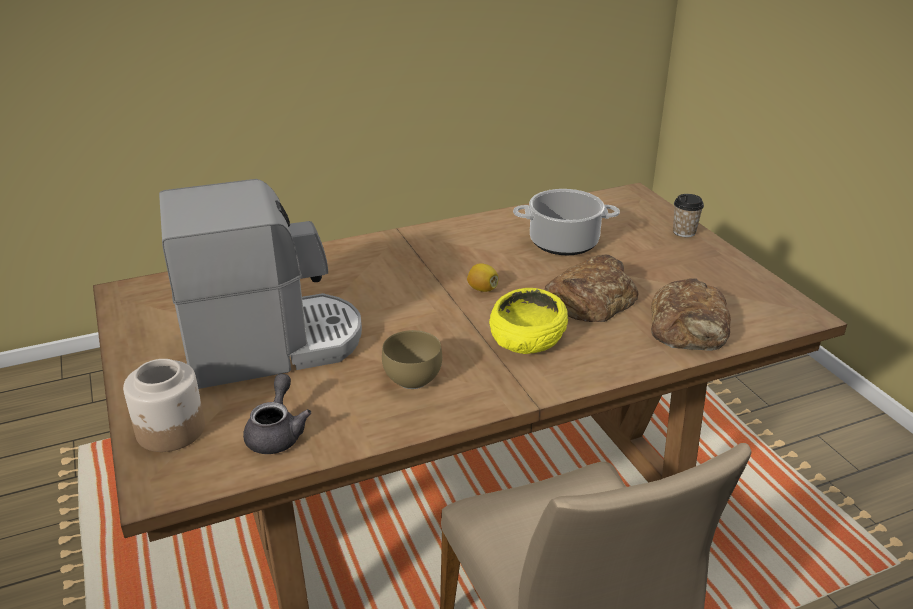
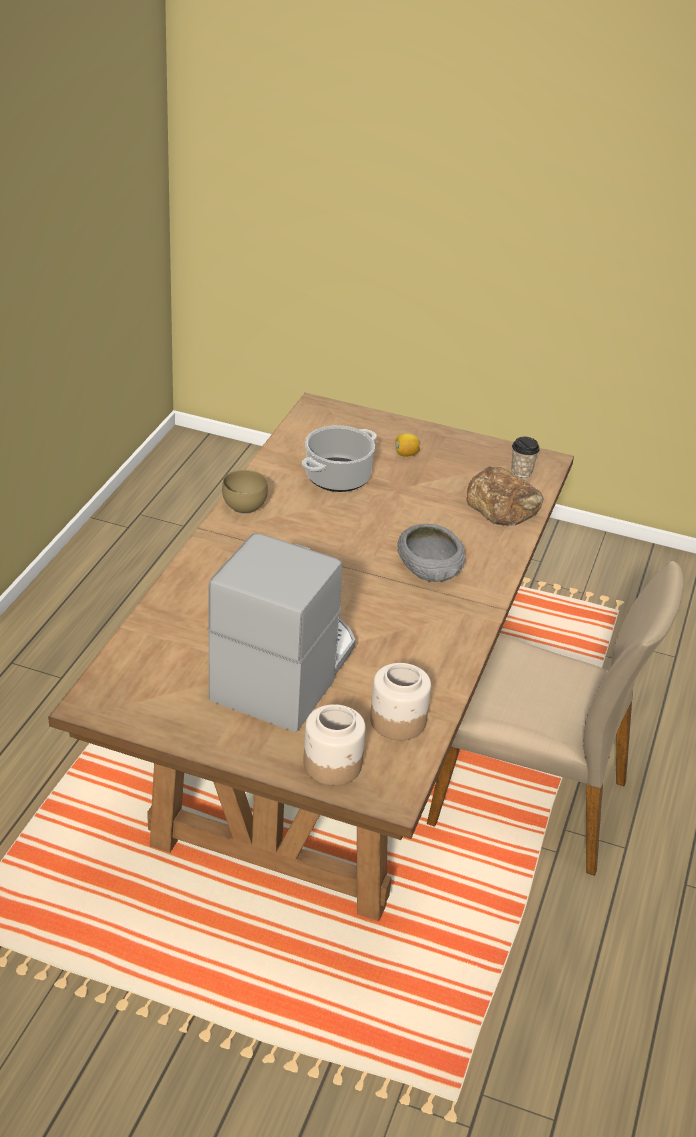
camera: 50 degrees left, 5 degrees up
grey teapot [243,374,311,454] -> jar [370,663,431,740]
brown bowl [382,330,442,389] -> brown bowl moved to [222,469,268,514]
lemon [467,263,499,292] -> lemon moved to [395,433,420,457]
yellow bowl [489,288,568,354] -> grey bowl [397,524,465,582]
bread [545,255,639,322] -> none
cup [673,194,704,237] -> cup moved to [511,437,540,478]

